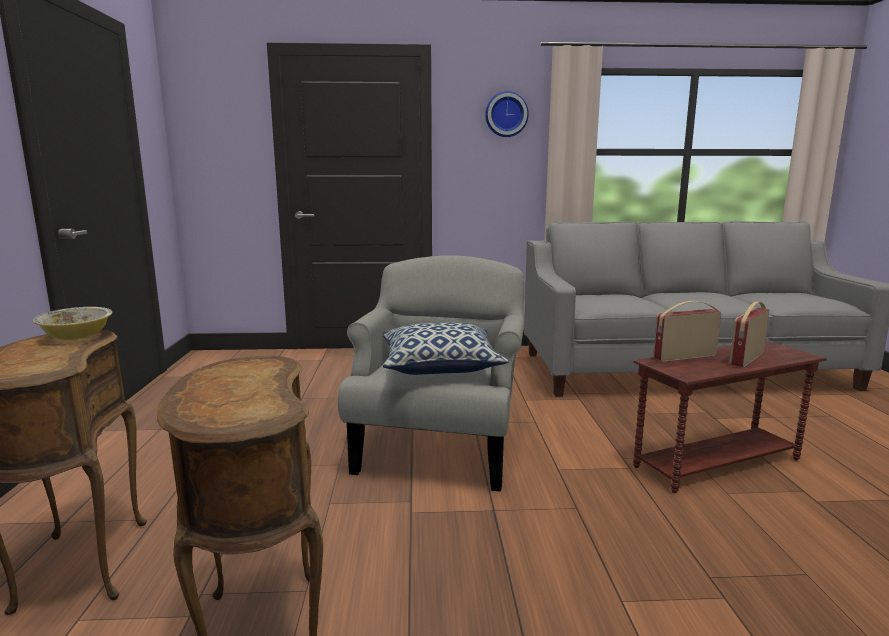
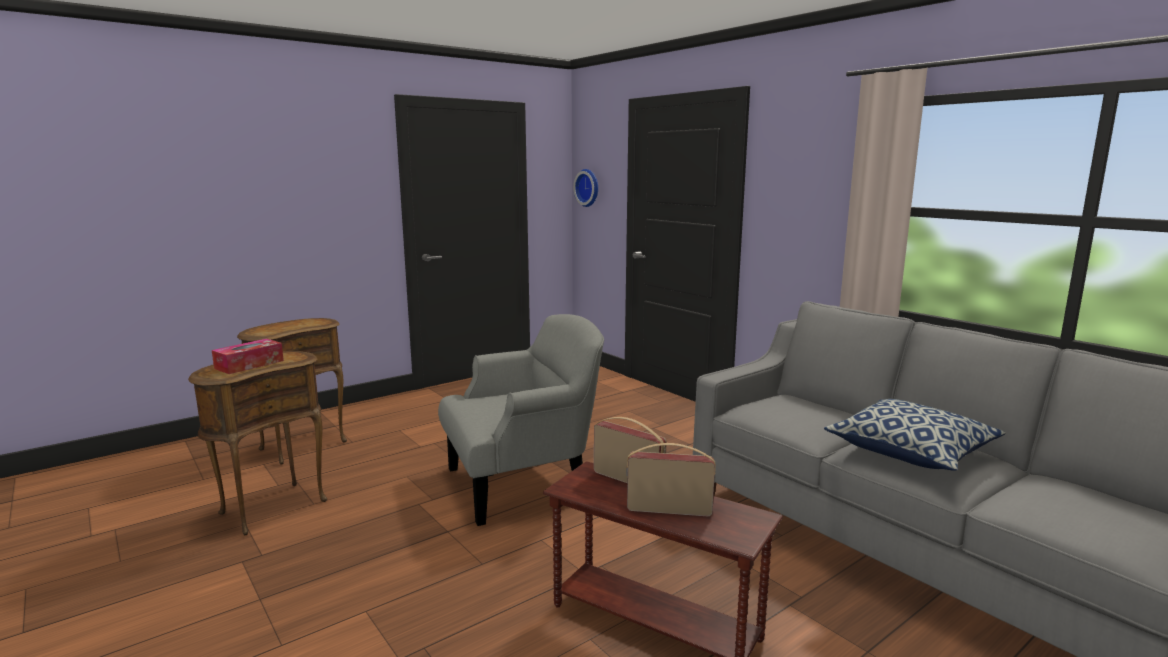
camera: 55 degrees right, 0 degrees up
bowl [33,307,112,340] -> none
pillow [383,322,509,375] -> pillow moved to [824,399,1005,471]
wall clock [485,91,529,137] -> wall clock moved to [573,169,598,207]
none -> tissue box [212,339,284,374]

